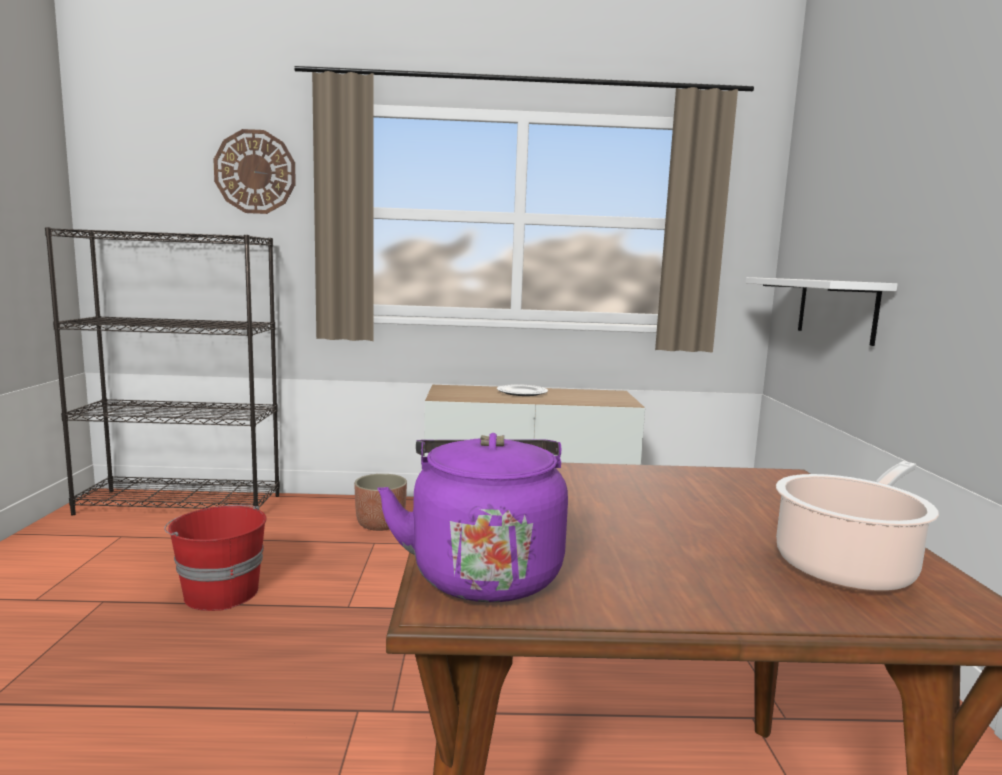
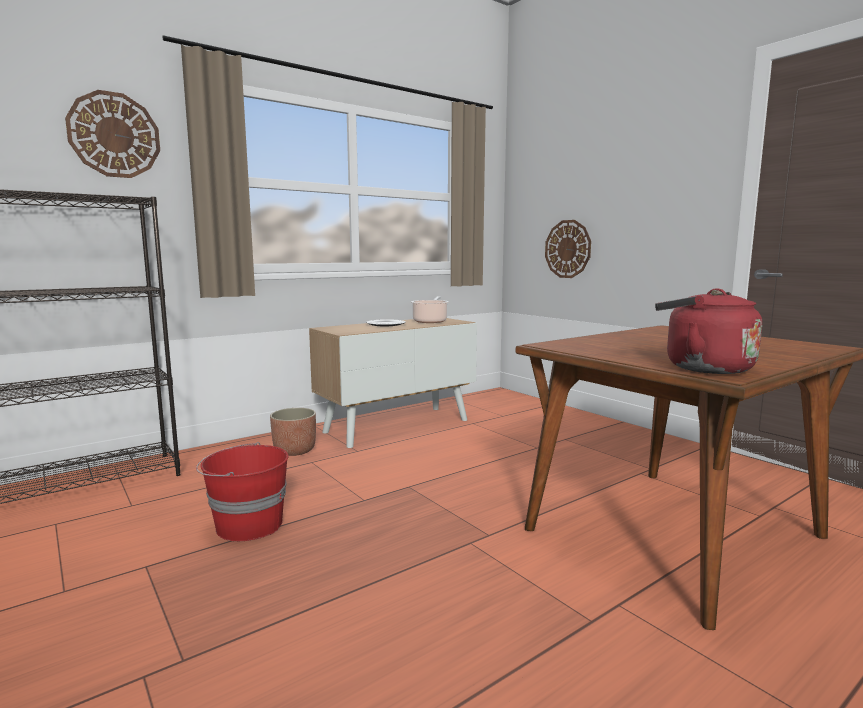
camera: 35 degrees left, 0 degrees up
purple kettle [378,433,568,602] -> red kettle [655,288,762,374]
white shelf [746,277,898,346] -> wall clock [545,220,591,278]
cooking pot [776,461,939,592] -> cooking pot moved to [411,296,449,323]

